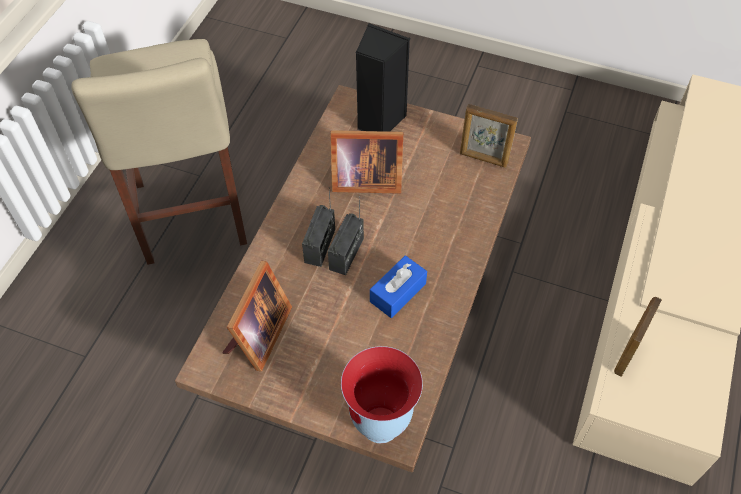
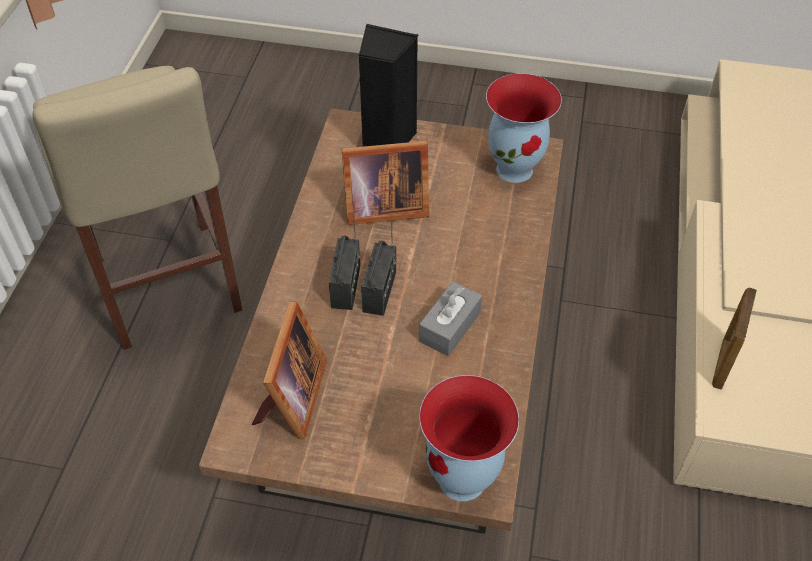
camera: 10 degrees left, 5 degrees down
blue tissue box [370,256,427,318] -> grey tissue box [419,281,482,356]
picture frame [460,104,518,168] -> vase [486,73,562,183]

